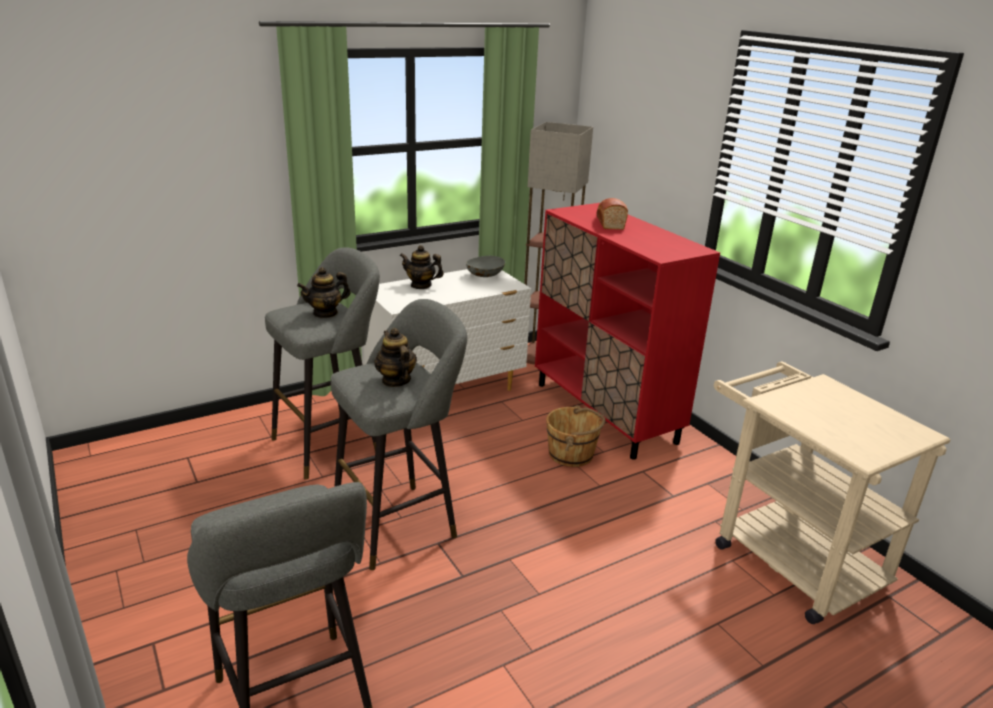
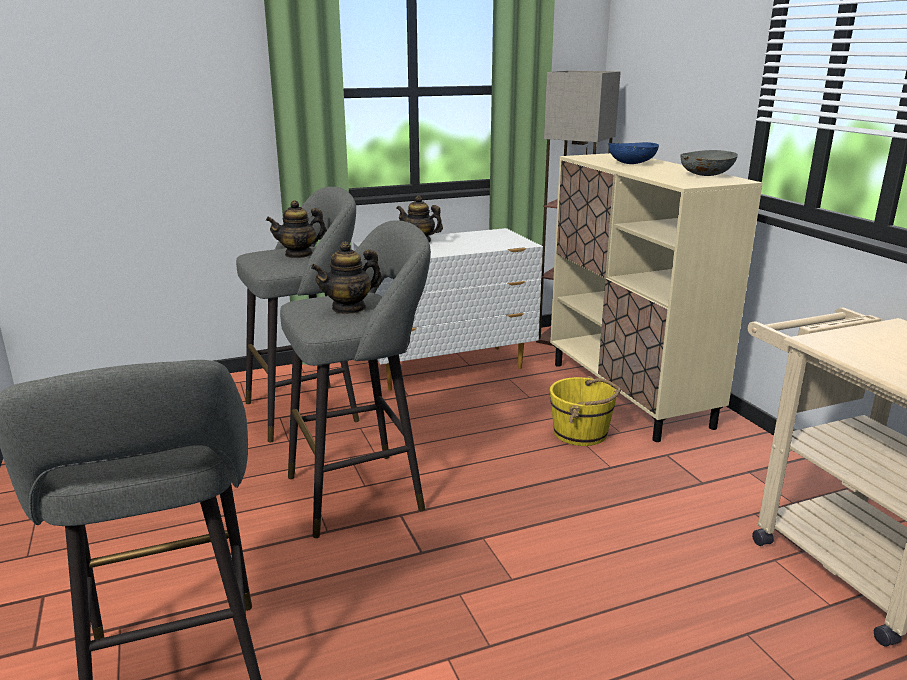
camera: 10 degrees right, 5 degrees down
teapot [374,328,417,387] -> teapot turned 105 degrees counterclockwise [311,241,382,314]
grey bowl [466,256,505,277] -> grey bowl moved to [680,150,738,176]
red cabinet [535,203,720,460] -> beige cabinet [550,153,763,442]
brown bucket [546,405,606,467] -> yellow bucket [550,376,621,446]
bread [596,198,628,230] -> blue bowl [608,142,659,164]

